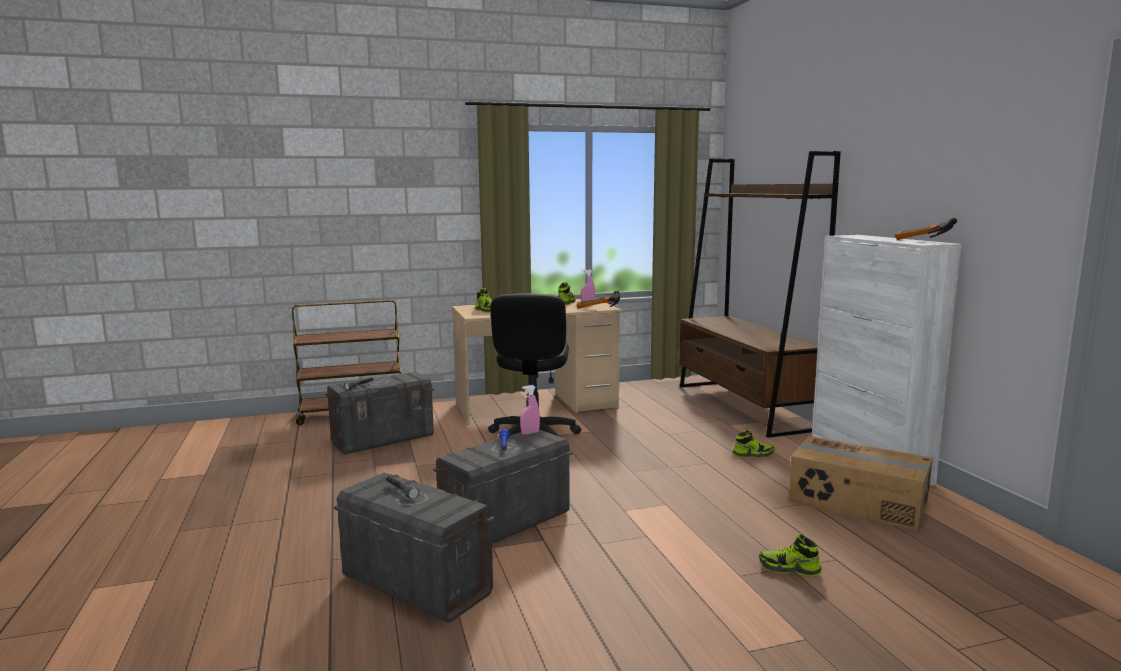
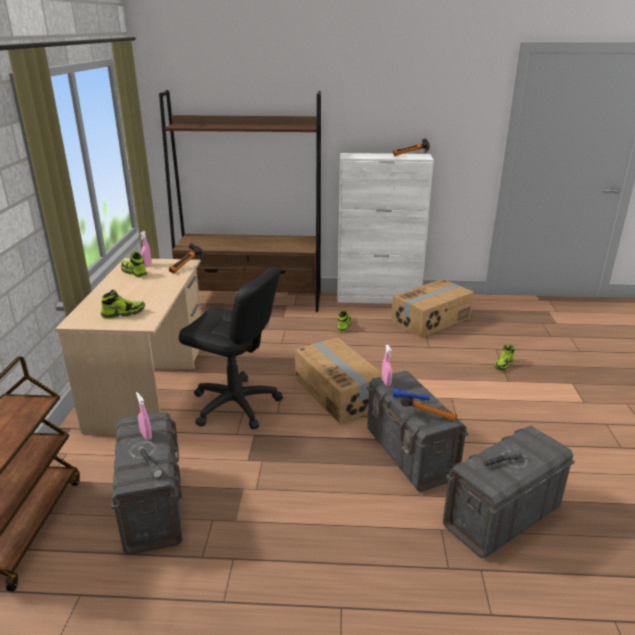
camera: 70 degrees left, 15 degrees up
none -> pink spray bottle [136,392,152,440]
none -> cardboard box [295,337,382,424]
none -> hammer [400,396,457,421]

